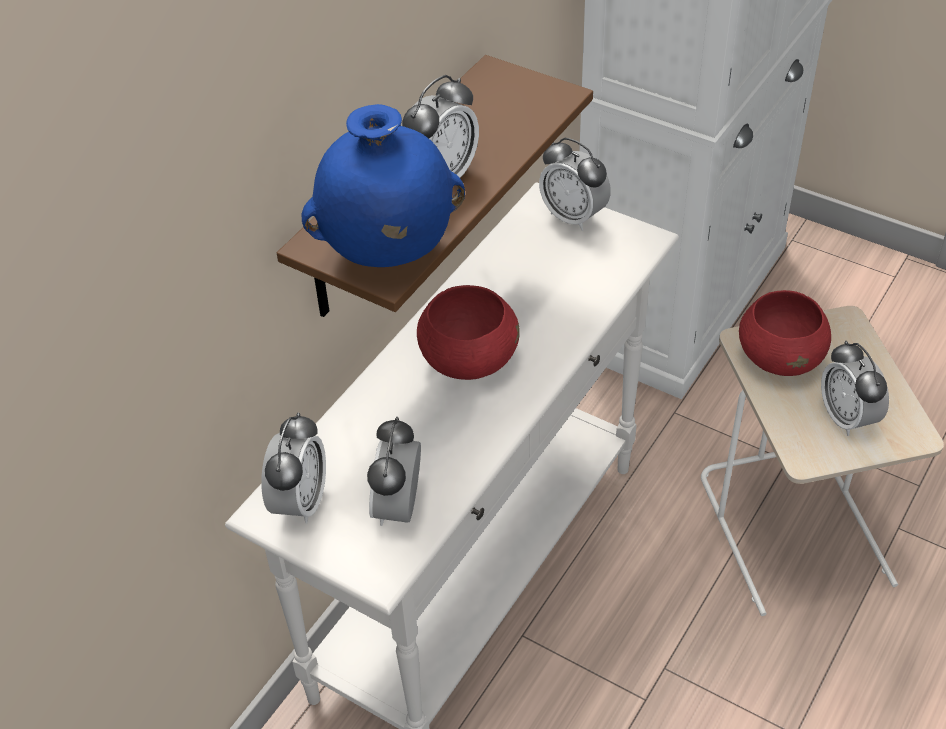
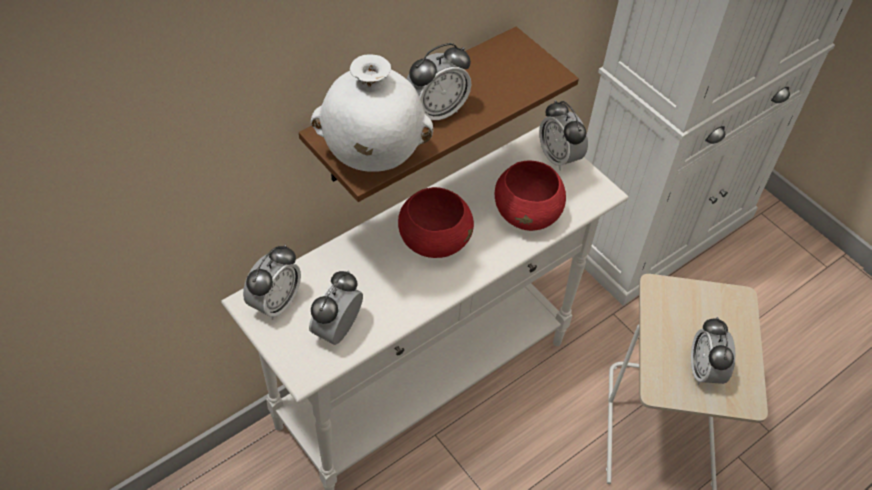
camera: 15 degrees right, 5 degrees up
blue vase [302,104,465,267] -> white vase [311,54,433,172]
red bowl [739,290,831,376] -> red bowl moved to [495,160,566,231]

